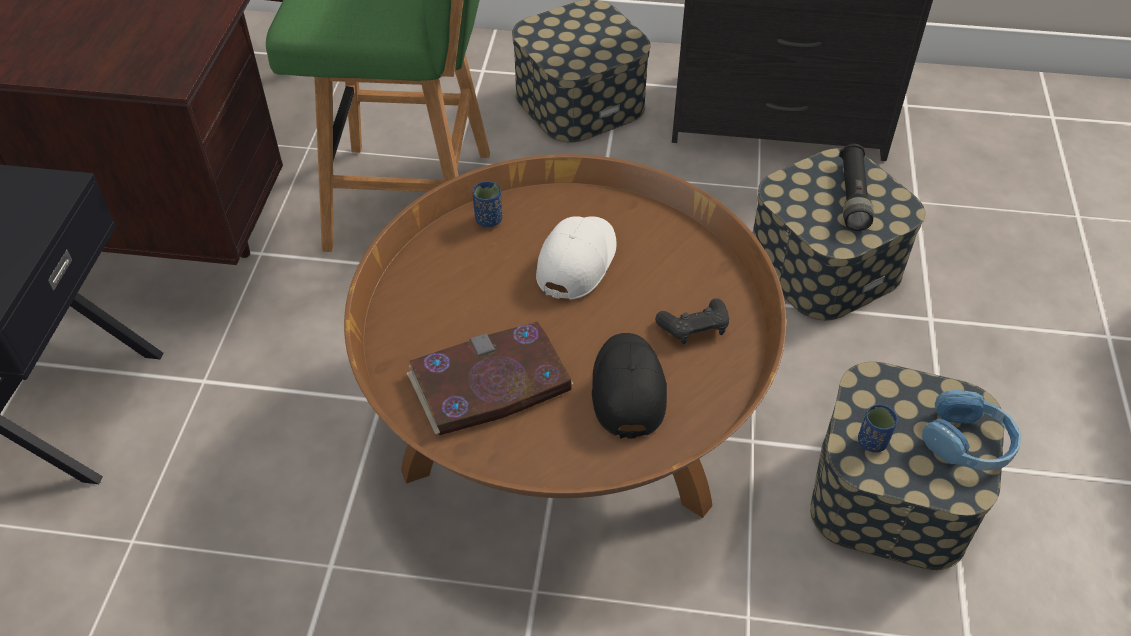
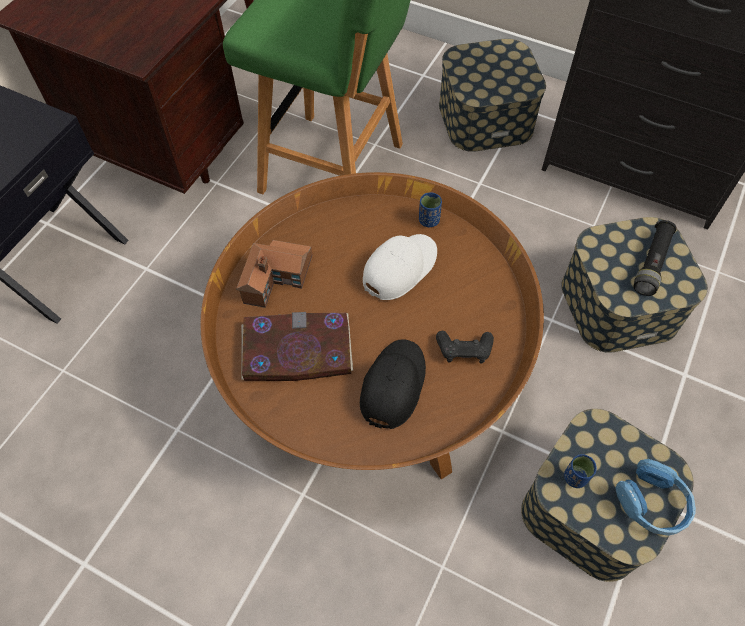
camera: 20 degrees right, 10 degrees up
blue cup [472,181,502,227] -> blue cup moved to [419,192,442,227]
none -> toy house [236,240,313,308]

